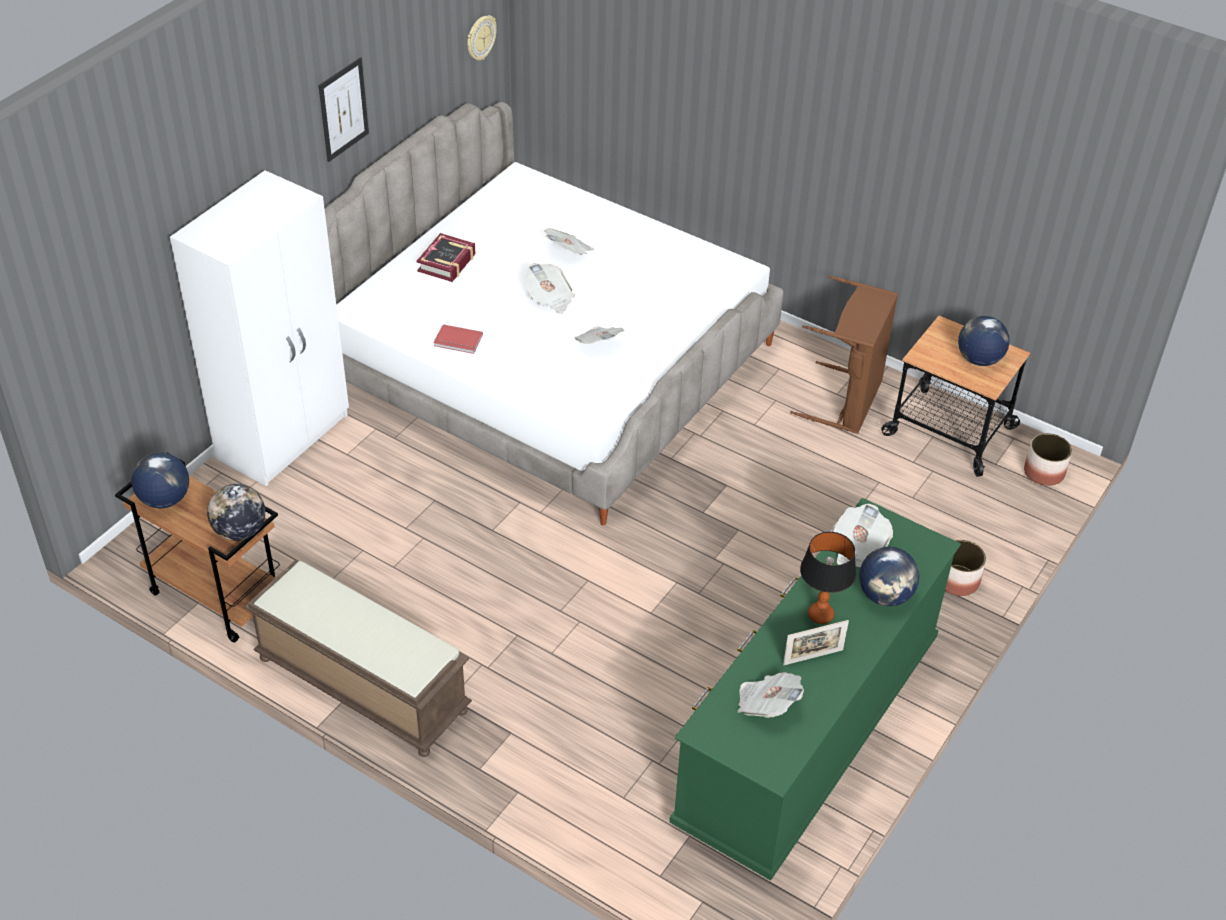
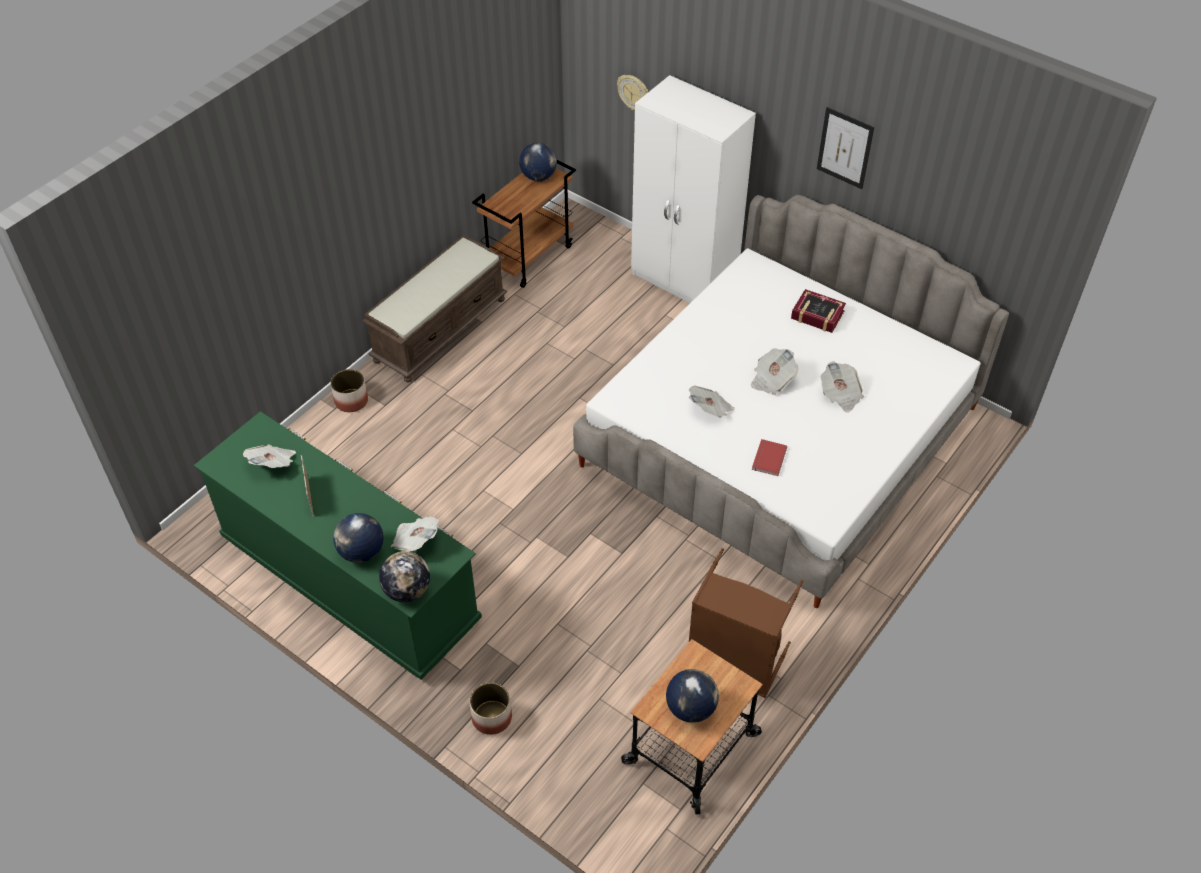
camera: 95 degrees right, 5 degrees up
globe [207,484,265,541] -> globe moved to [379,551,430,602]
red book [433,324,483,354] -> red book moved to [752,439,787,476]
wall clock [467,15,496,61] -> wall clock moved to [617,75,648,110]
table lamp [800,532,856,624] -> none
planter [1024,433,1072,486] -> planter moved to [331,369,368,412]

